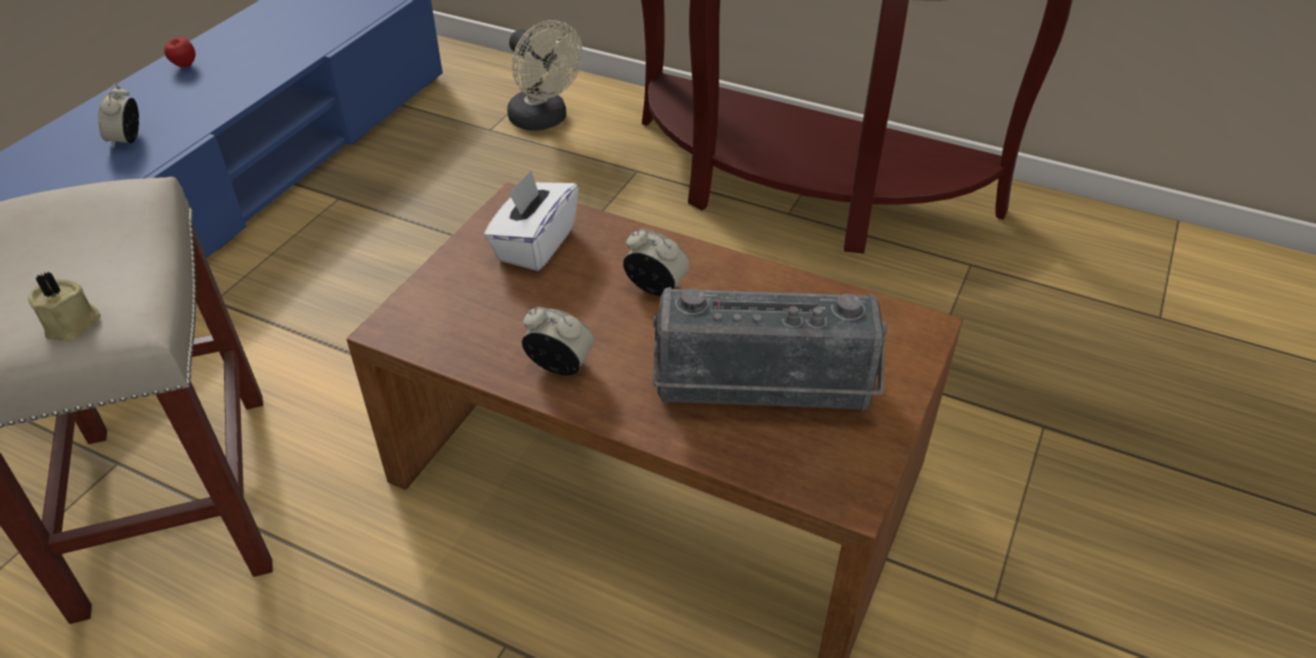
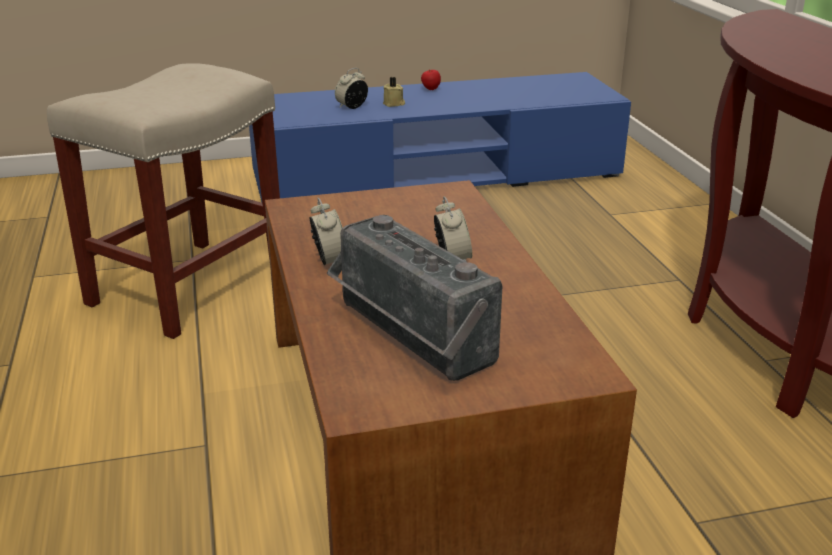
camera: 50 degrees right, 15 degrees down
beige candle [28,272,101,342] -> beige candle moved to [383,77,405,107]
white tissue box [484,170,579,271] -> none
beige fan [507,20,583,131] -> none

